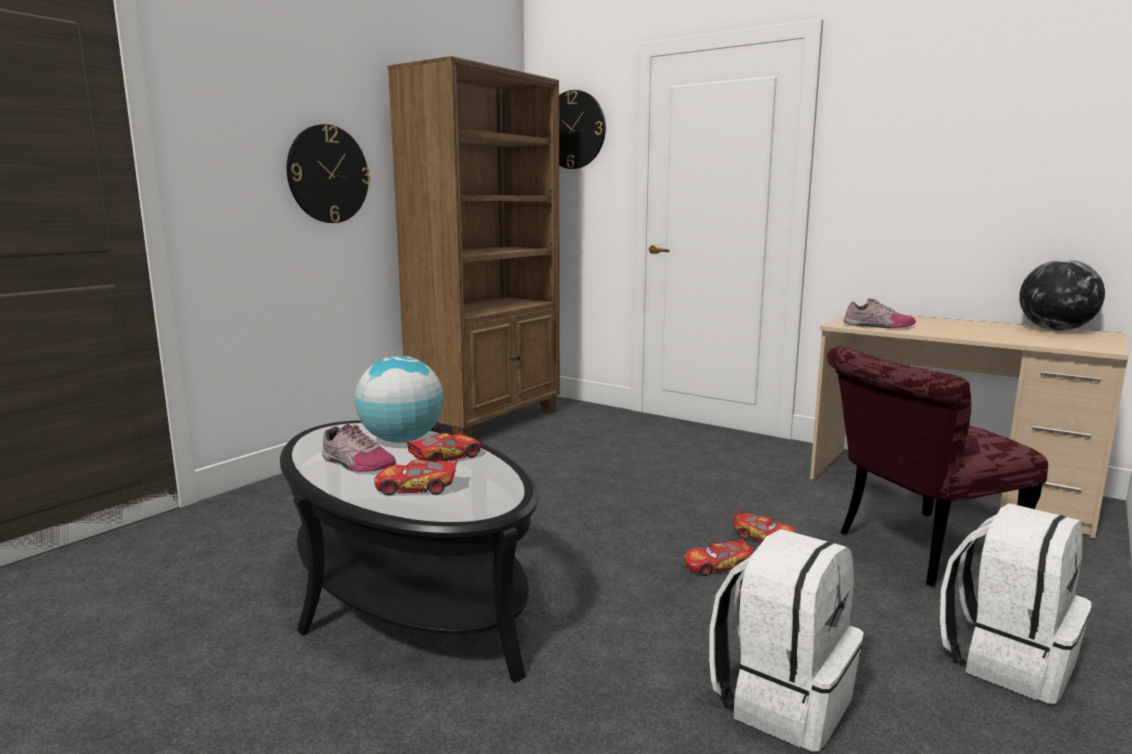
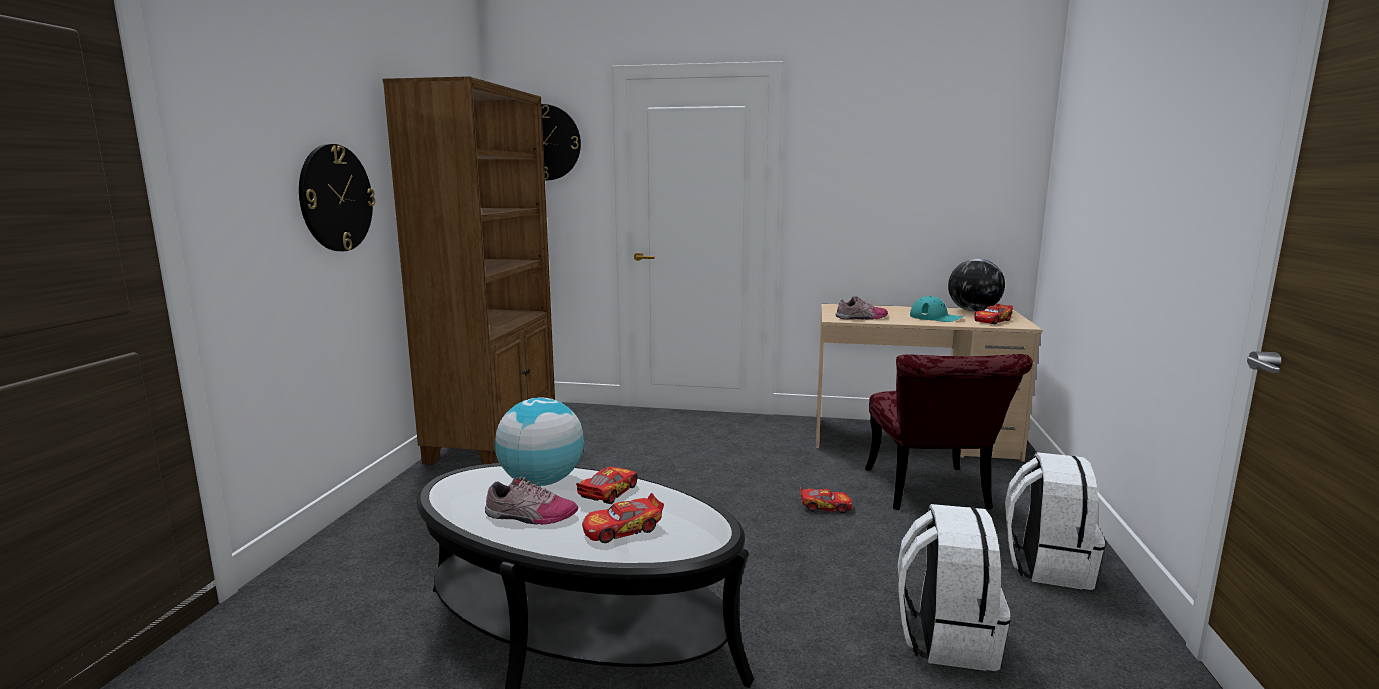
camera: 25 degrees left, 0 degrees up
toy car [684,538,754,576] -> toy car moved to [974,304,1013,324]
red chair [827,346,1048,586] -> red chair turned 45 degrees counterclockwise [865,354,1033,510]
none -> turquoise cap [910,296,964,322]

